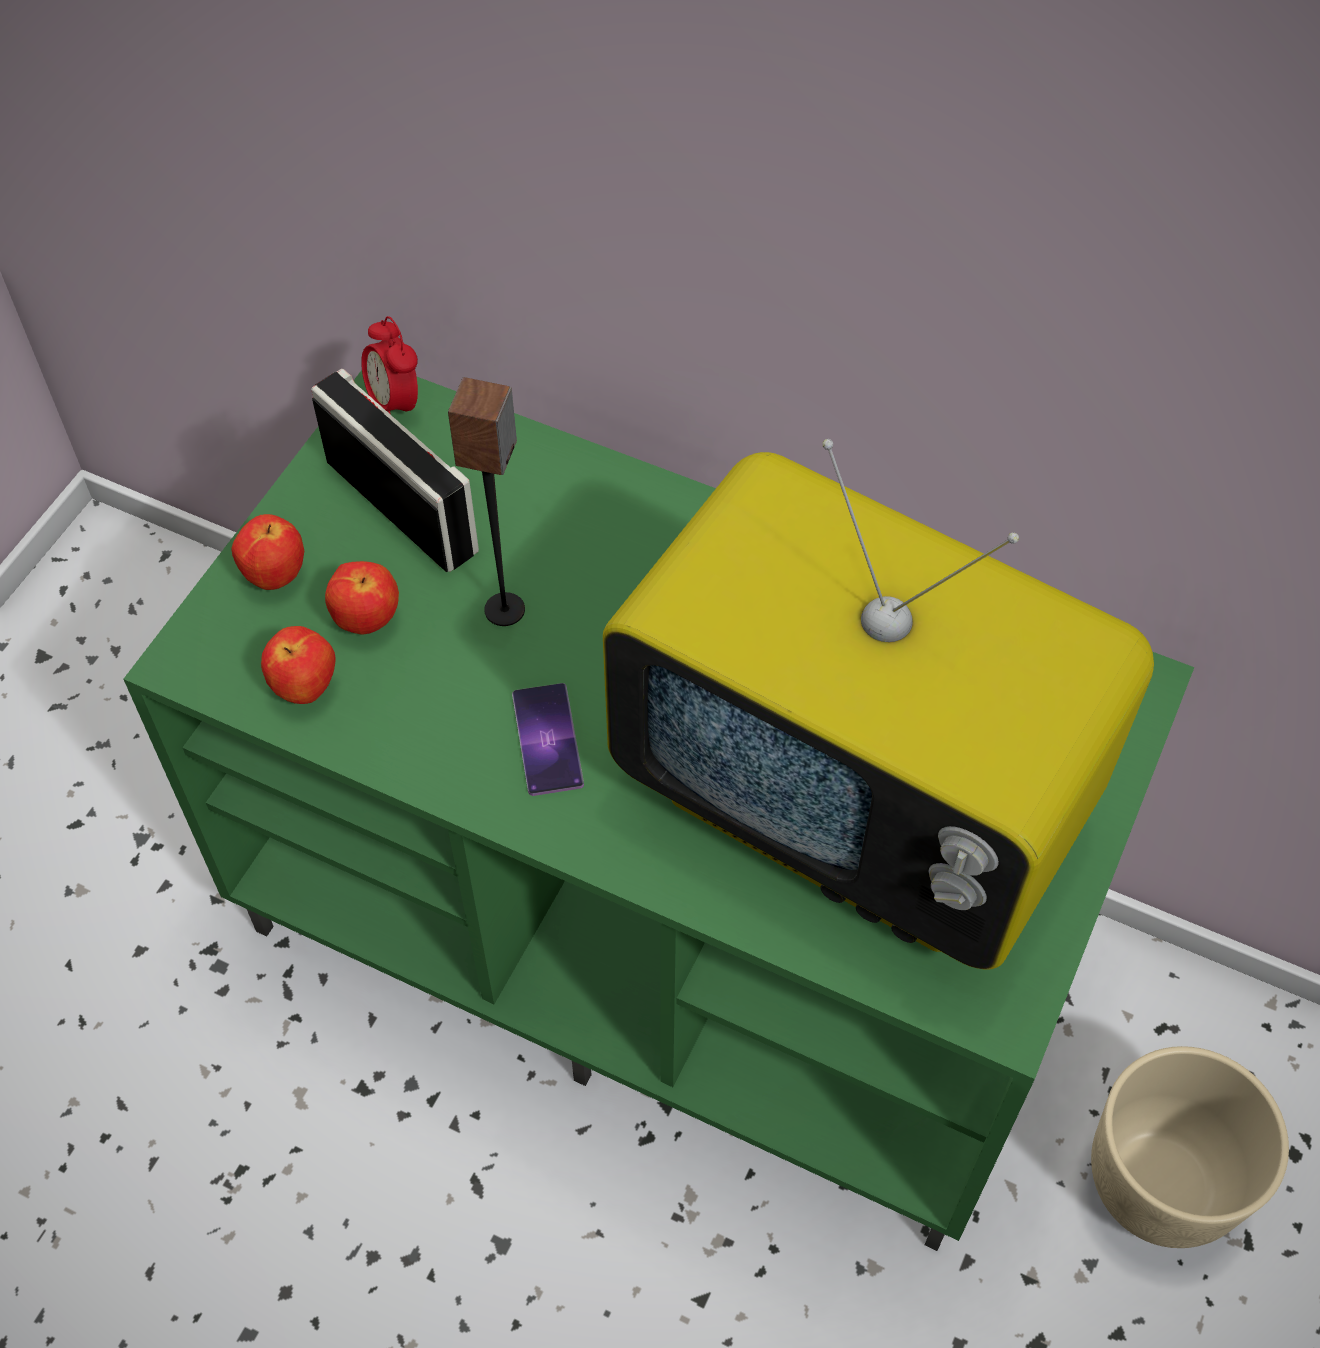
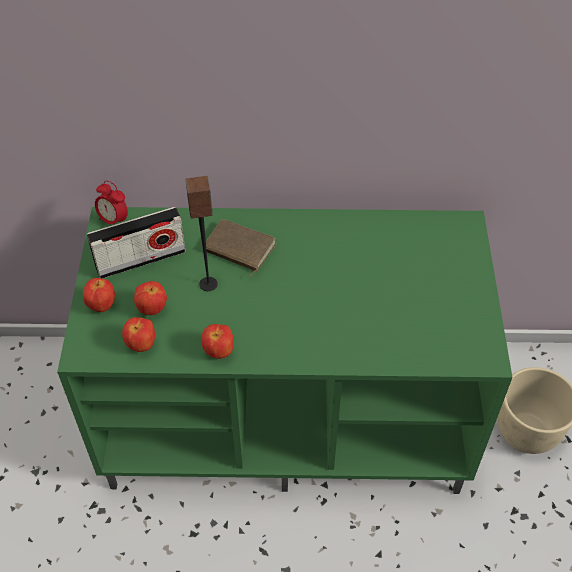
camera: 25 degrees left, 5 degrees down
radio [311,369,479,572] -> radio turned 135 degrees clockwise [87,207,186,279]
phone [512,683,584,796] -> none
television [603,439,1154,970] -> none
none -> apple [201,324,234,359]
none -> brown book [202,219,277,278]

